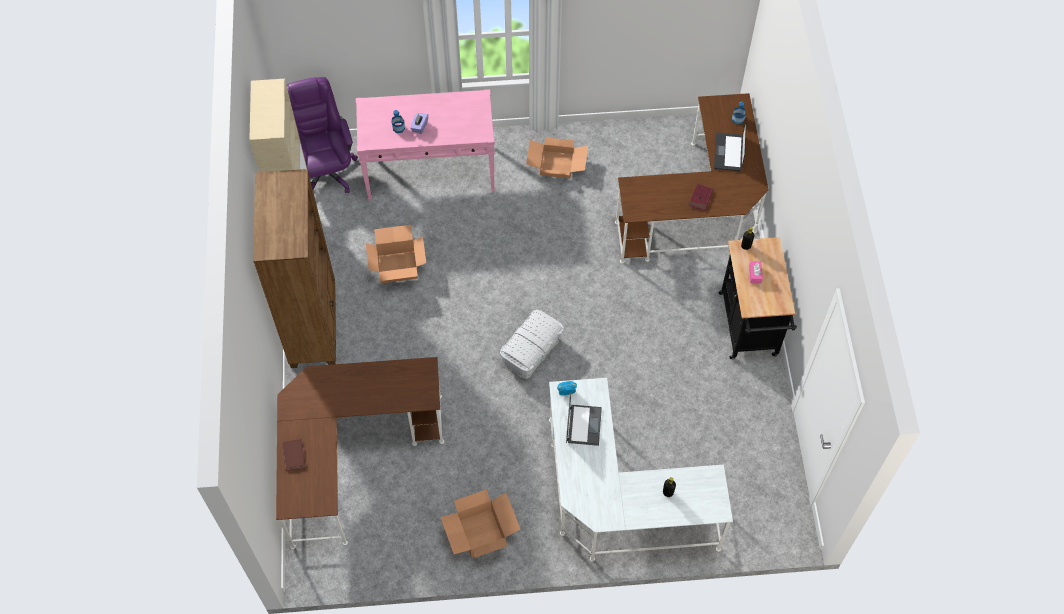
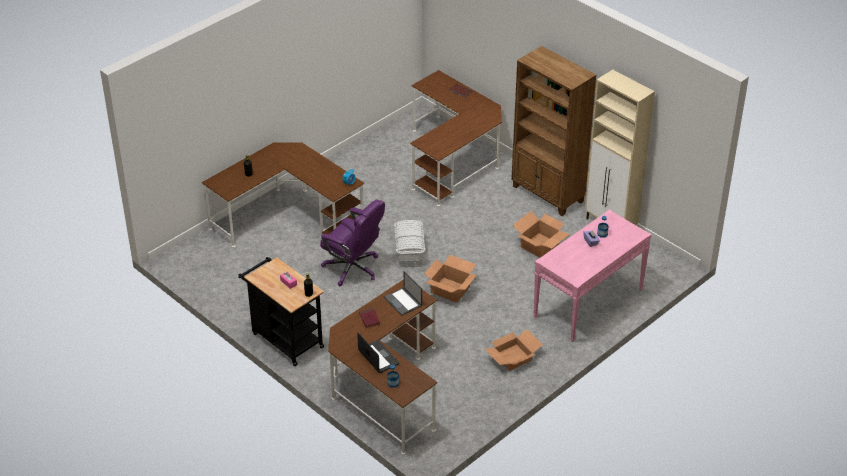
camera: 140 degrees right, 20 degrees down
purple office chair [286,77,358,193] -> purple office chair moved to [320,199,385,286]
cardboard box [440,489,520,558] -> cardboard box moved to [424,255,477,303]
white desk [549,378,733,562] -> brown desk [202,142,364,247]
laptop [566,392,602,446] -> laptop moved to [384,271,422,316]

